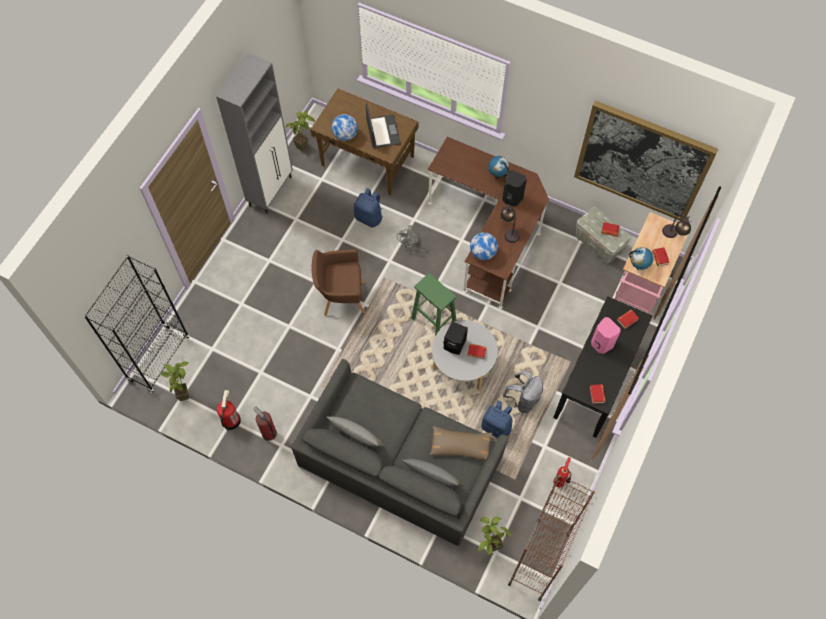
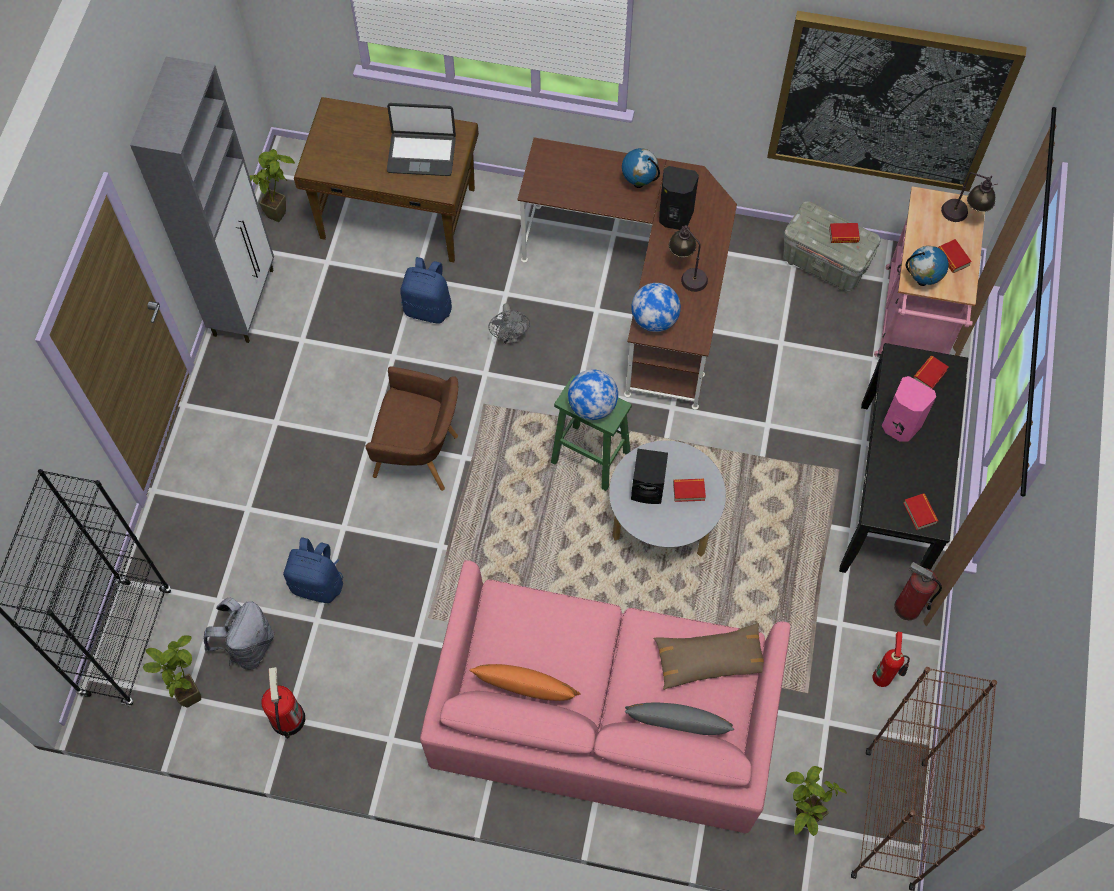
camera: 15 degrees left, 0 degrees up
fire extinguisher [253,406,277,441] -> fire extinguisher moved to [894,562,942,620]
grey sofa [291,359,508,546] -> pink sofa [420,560,791,833]
brown armchair [311,249,365,316] -> brown armchair turned 150 degrees counterclockwise [366,367,458,491]
grey pillow [327,416,385,447] -> orange pillow [469,664,581,701]
globe [332,114,358,141] -> globe moved to [568,369,618,420]
laptop [366,103,401,148] -> laptop turned 120 degrees clockwise [387,103,456,176]
blue backpack [481,400,512,438] -> blue backpack moved to [283,537,343,603]
grey backpack [503,371,543,413] -> grey backpack moved to [204,598,274,670]

